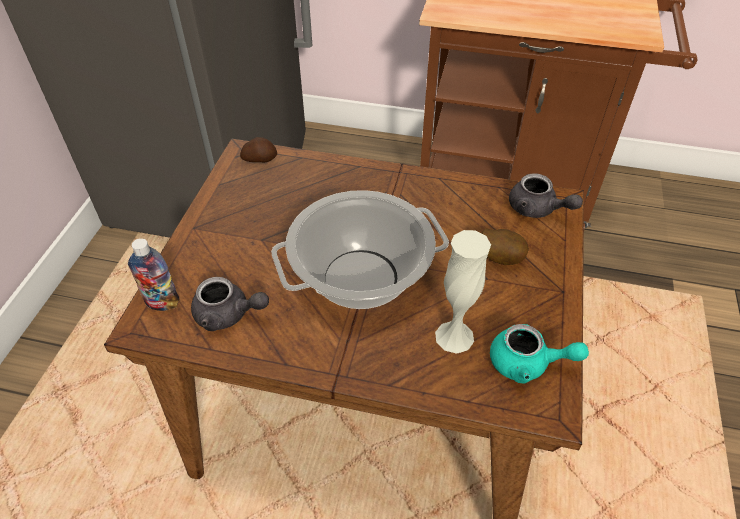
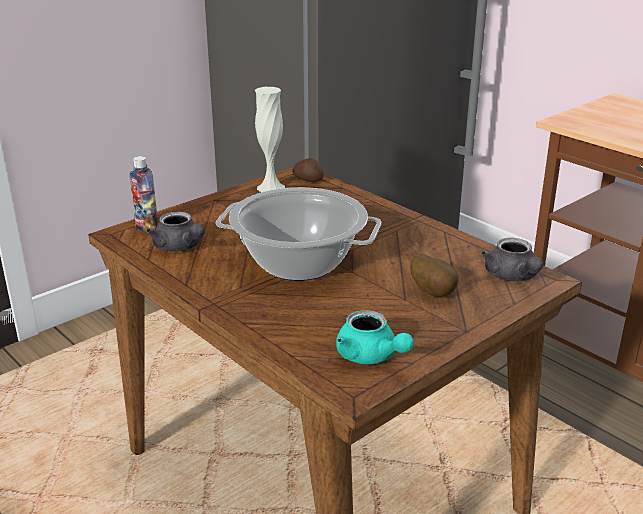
camera: 35 degrees right, 20 degrees down
white vase [435,230,491,354] -> white vase moved to [255,87,285,192]

